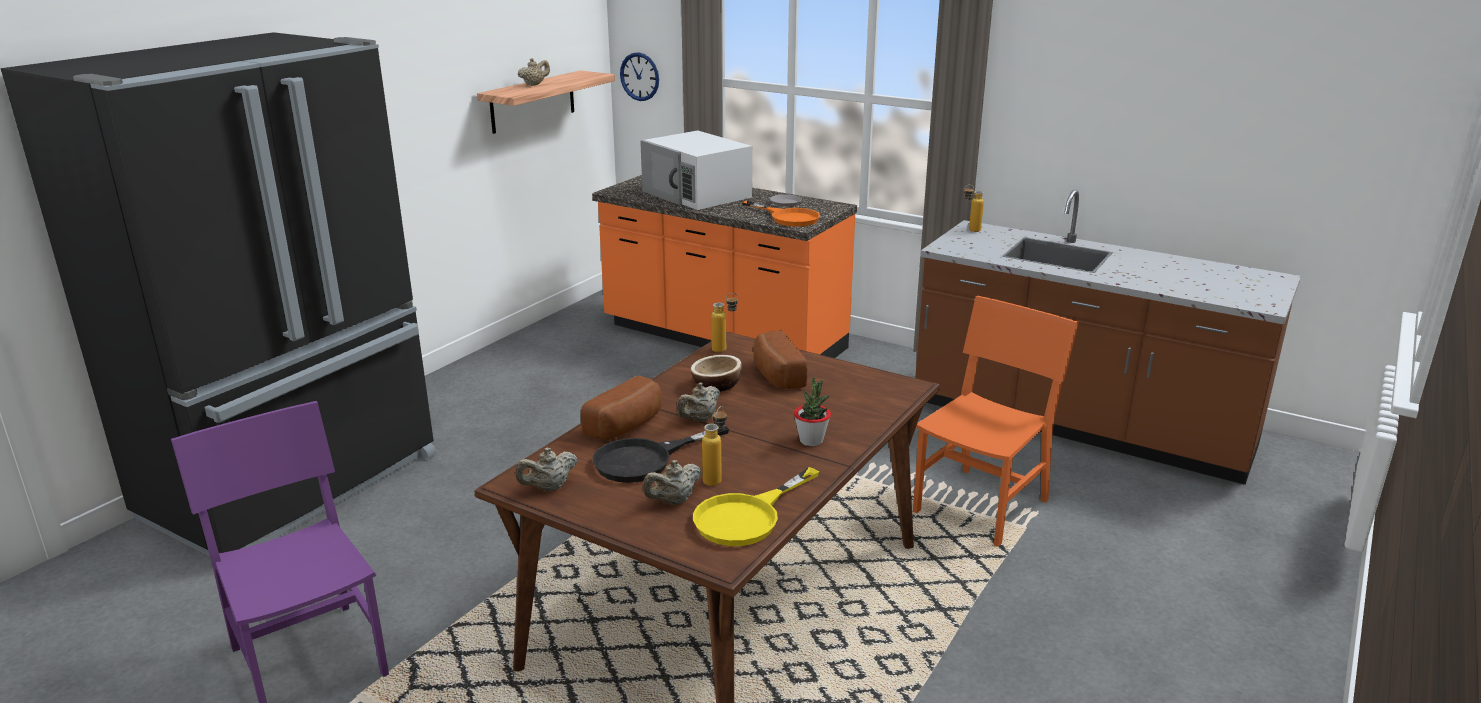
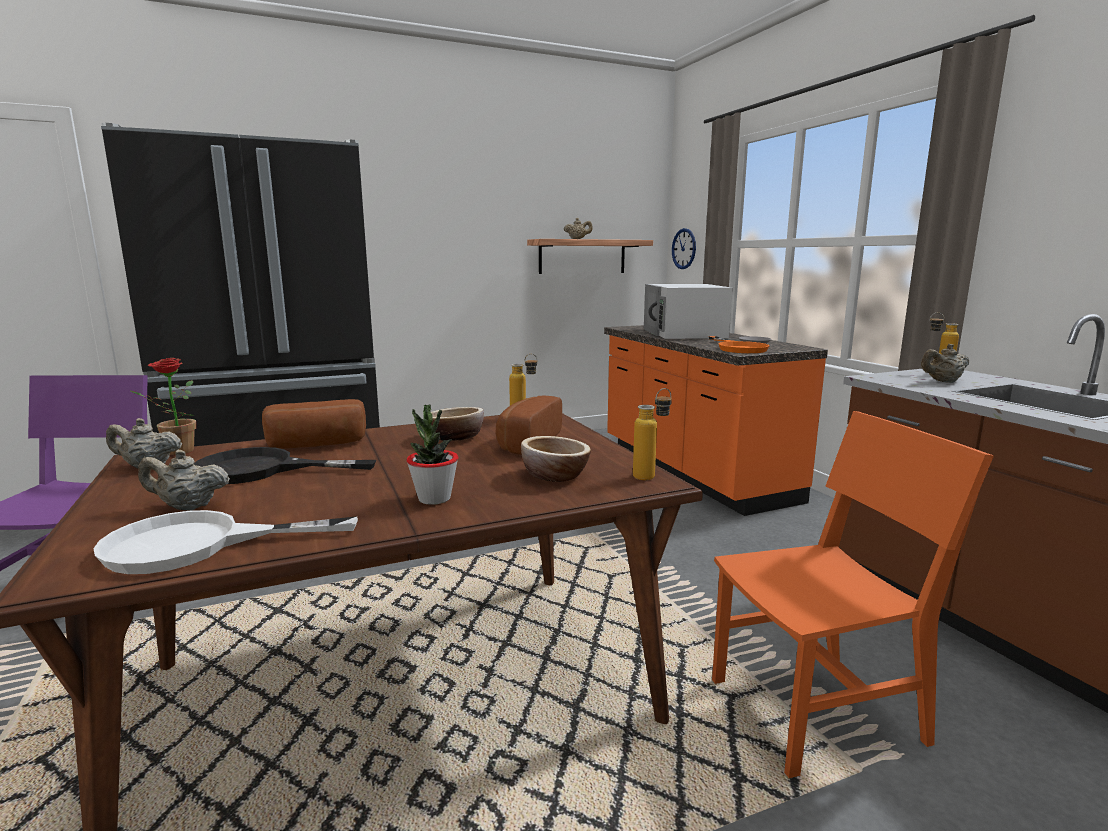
camera: 35 degrees right, 10 degrees down
beige teapot [676,383,720,422] -> beige teapot moved to [921,344,969,383]
yellow frying pan [693,467,819,546] -> white frying pan [93,510,358,574]
bottle [702,406,727,486] -> bottle moved to [633,388,672,481]
none -> potted plant [129,358,196,455]
none -> bowl [521,436,591,482]

